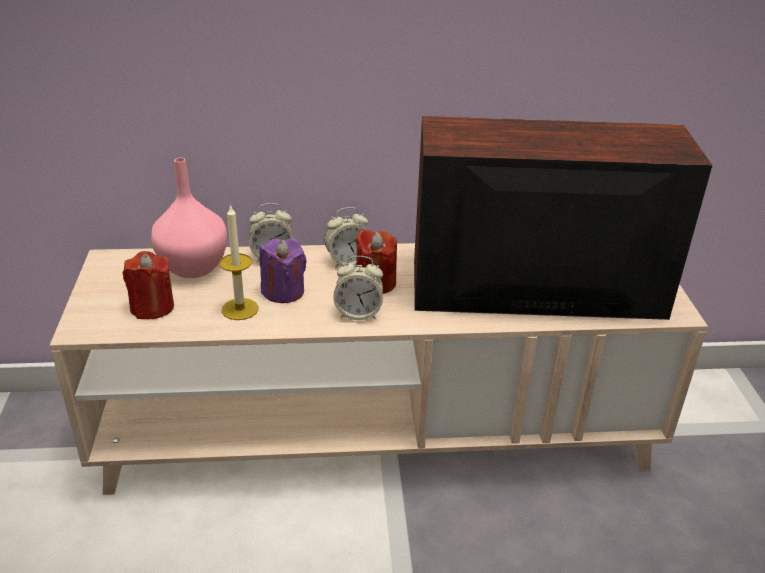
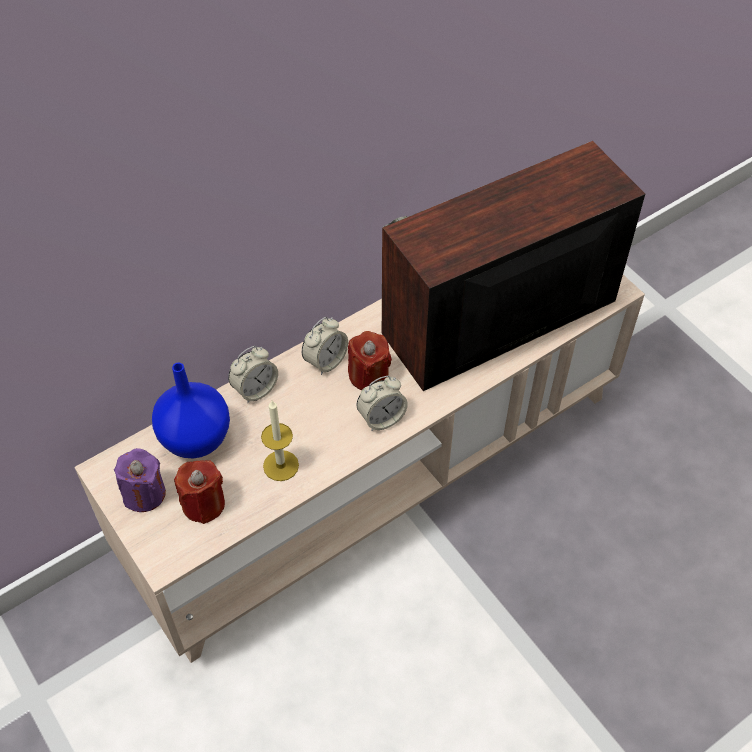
camera: 30 degrees left, 20 degrees up
pink vase [151,158,227,278] -> blue vase [152,363,230,458]
purple candle [259,238,307,303] -> purple candle moved to [114,448,166,512]

